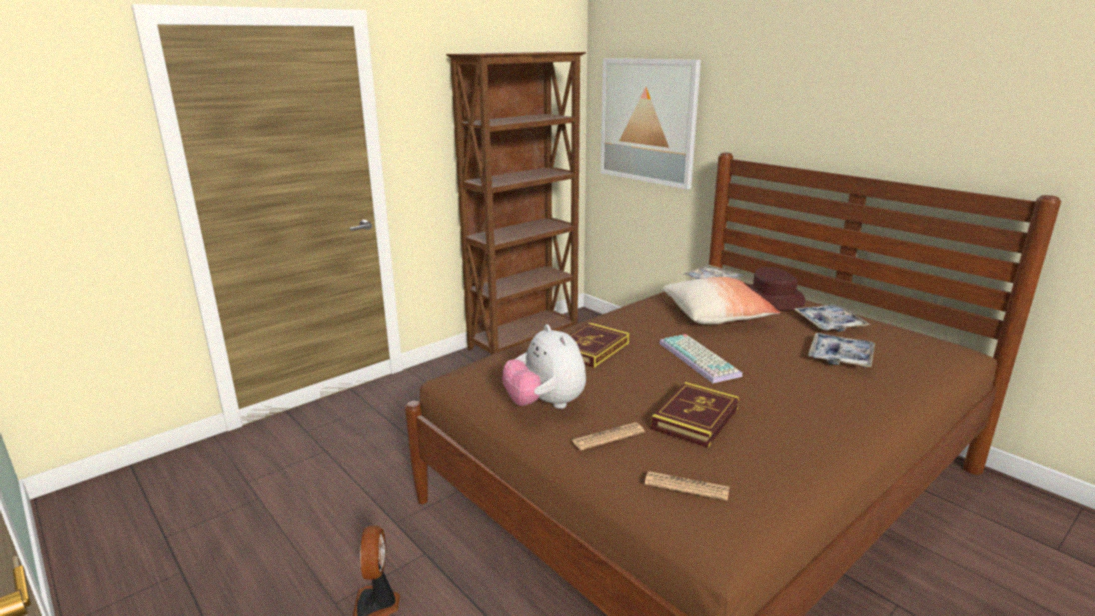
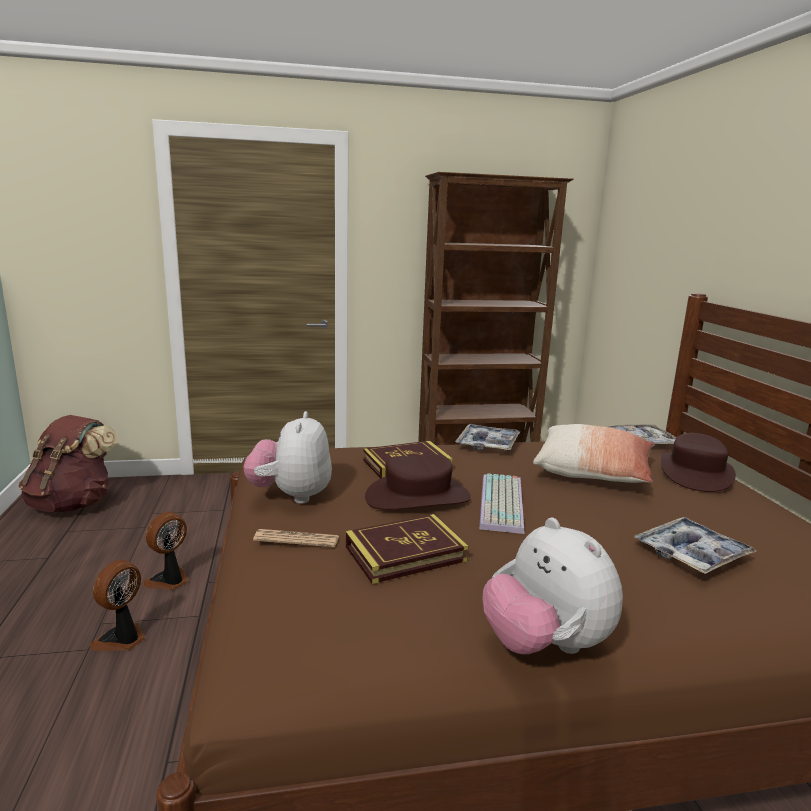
camera: 30 degrees right, 5 degrees down
picture [600,58,701,189] -> none
newspaper [644,471,729,501] -> none
tray [794,304,871,332] -> tray moved to [455,424,520,451]
none -> brown backpack [18,415,119,512]
none -> fan [143,512,188,590]
none -> brown hat [365,454,471,510]
none -> plush toy [482,518,623,654]

